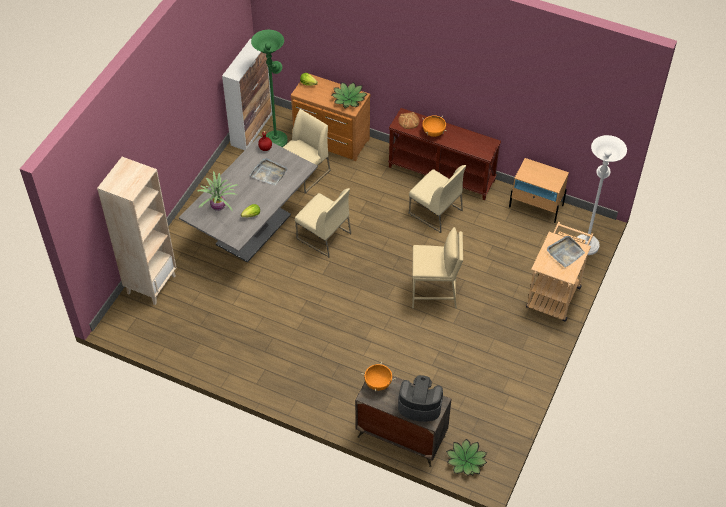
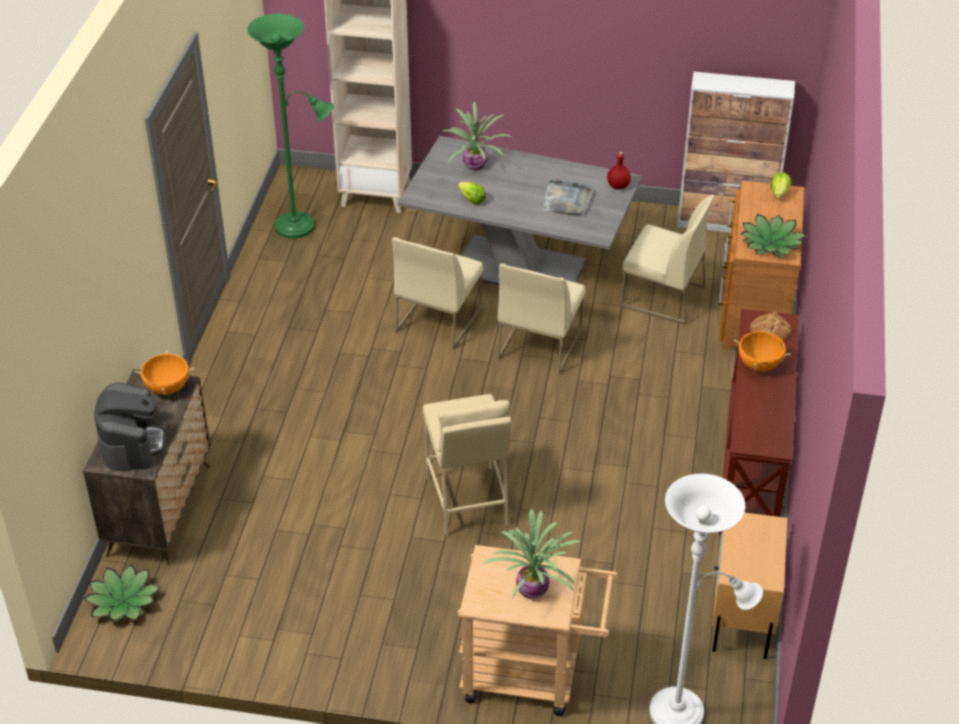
camera: 75 degrees right, 10 degrees down
green floor lamp [251,30,288,147] -> green floor lamp moved to [247,14,334,239]
beige chair [409,165,466,233] -> beige chair moved to [392,237,483,350]
grey tray [547,236,585,268] -> potted plant [483,509,581,599]

